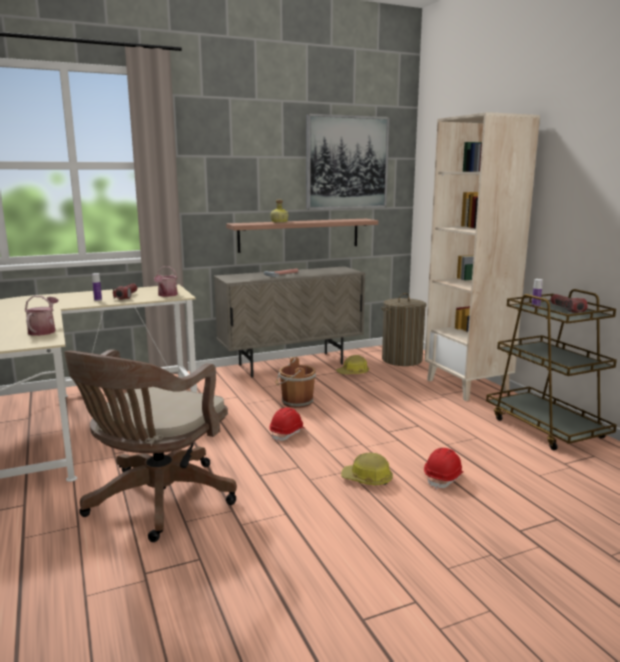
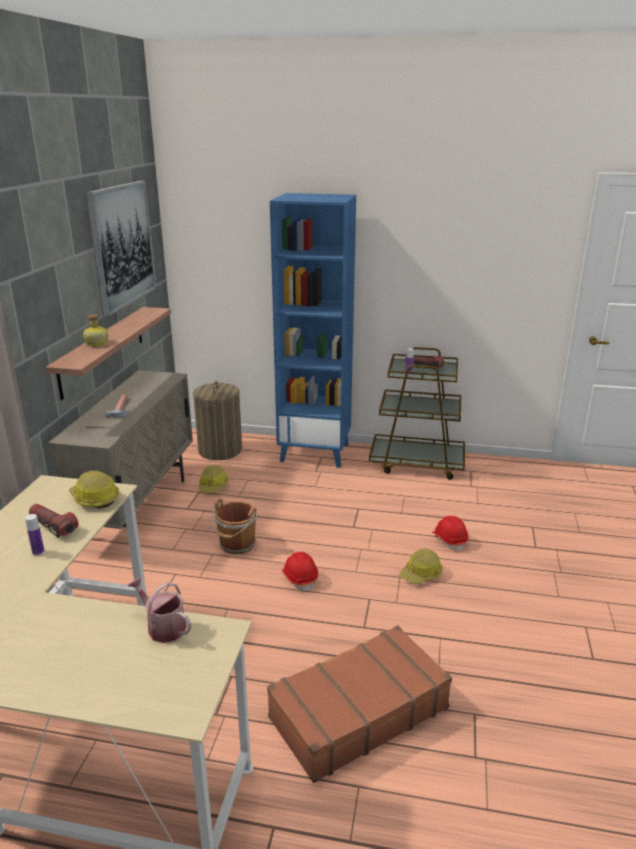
camera: 55 degrees left, 10 degrees up
brown office chair [64,349,237,542] -> brown suitcase [267,625,452,783]
watering can [154,266,178,297] -> hard hat [69,471,119,509]
beige bookcase [425,112,540,401] -> blue bookcase [270,193,356,468]

